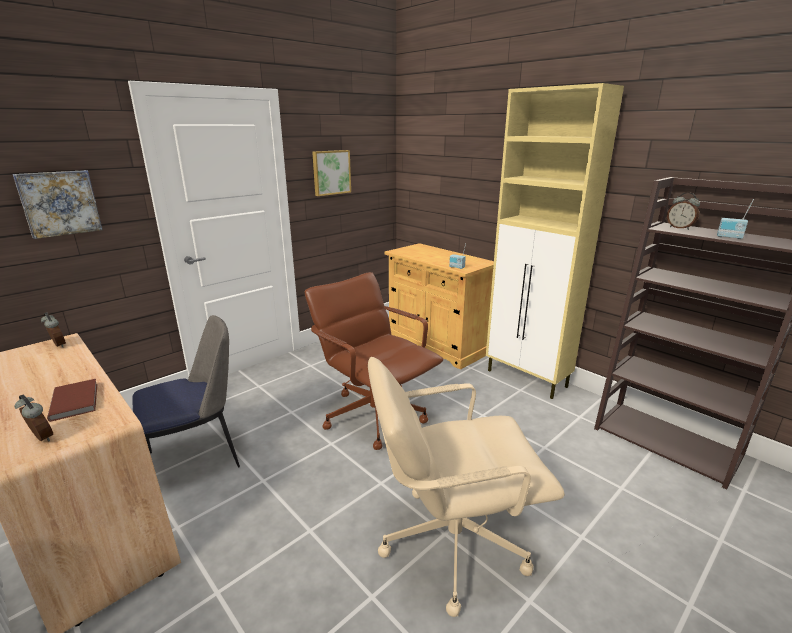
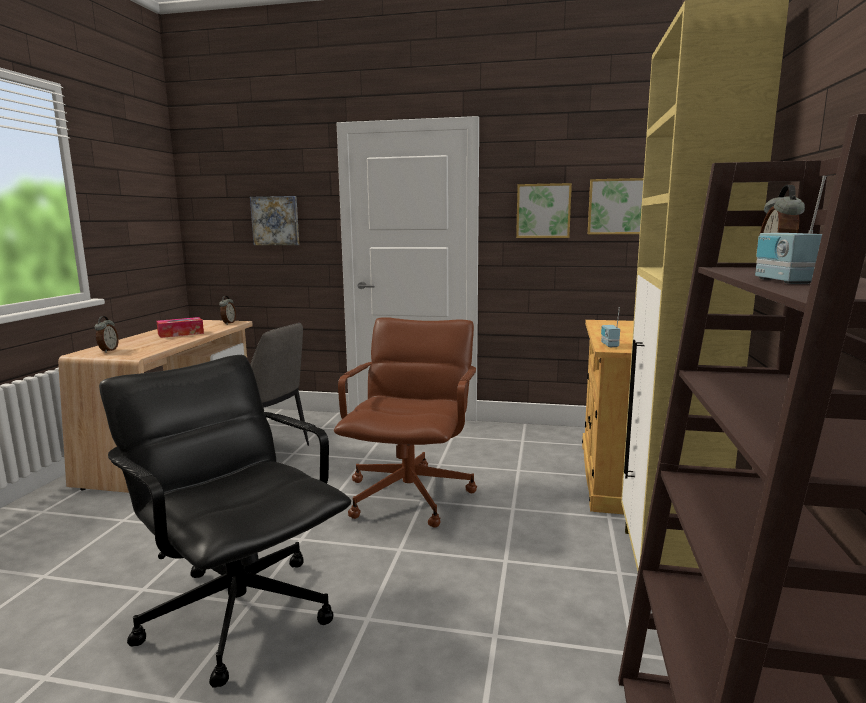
camera: 55 degrees right, 10 degrees down
brown book [47,379,98,422] -> none
beige office chair [368,357,565,617] -> black office chair [99,355,351,688]
none -> tissue box [156,317,204,338]
none -> picture [588,178,643,234]

